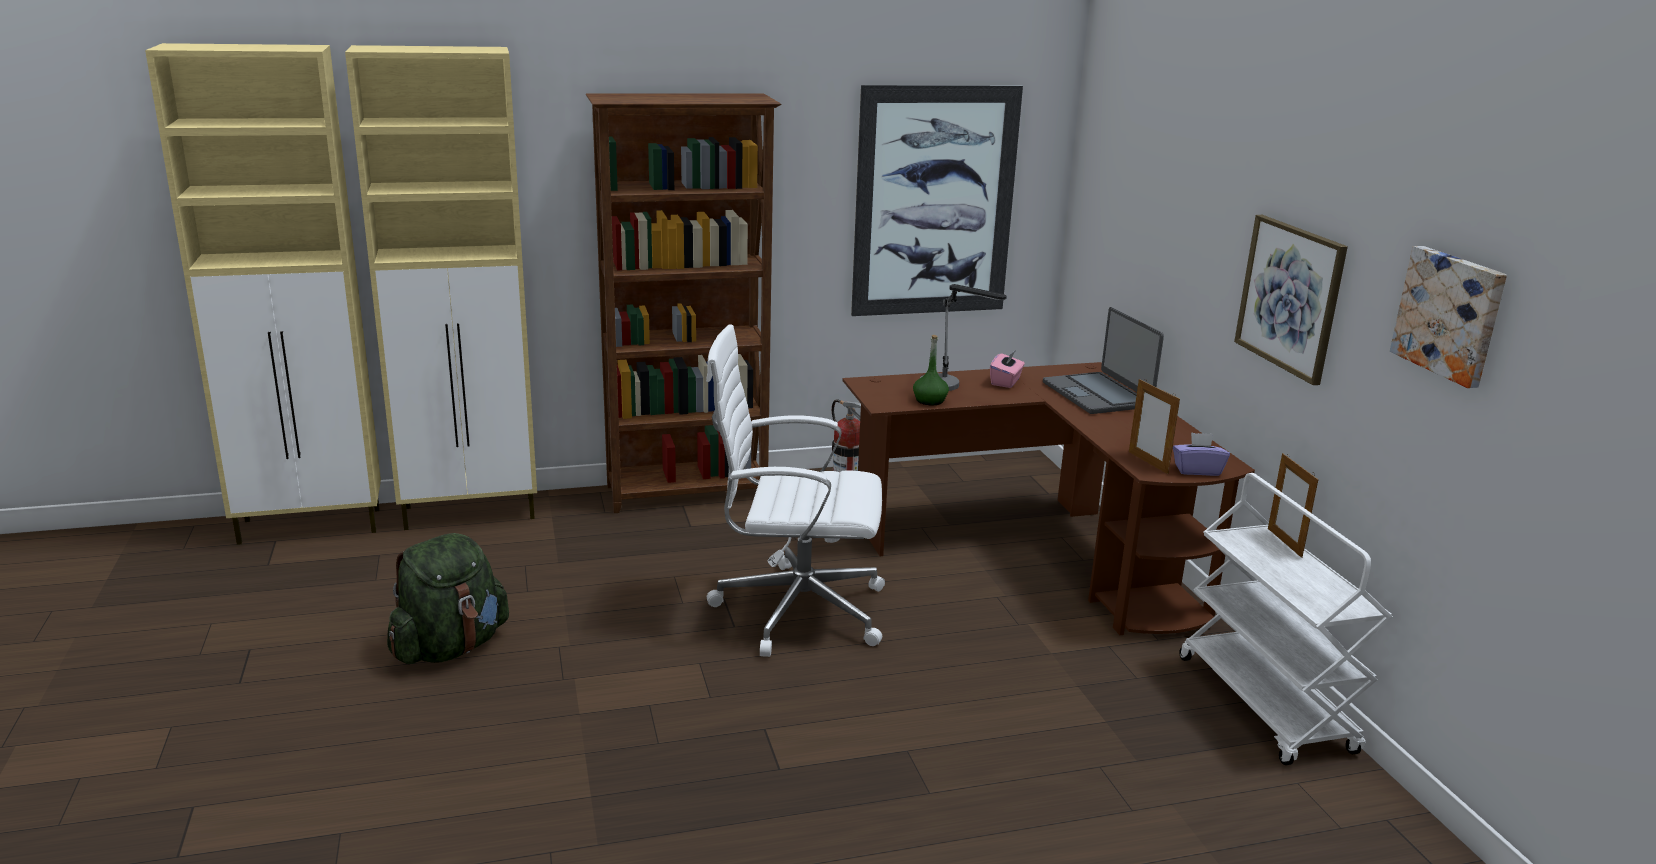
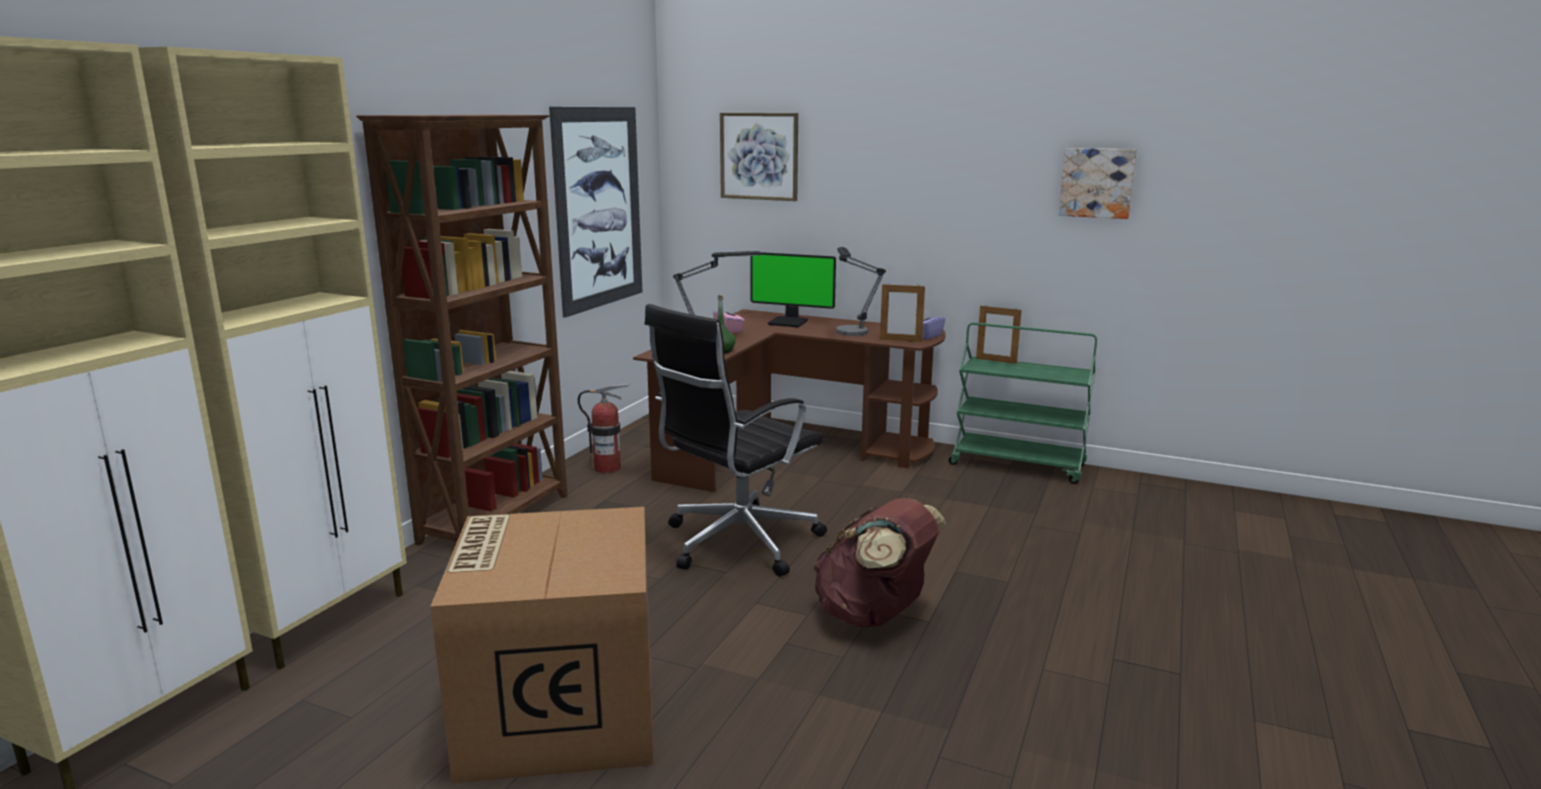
camera: 50 degrees left, 5 degrees down
green backpack [387,533,509,664] -> cardboard box [430,507,653,783]
white office chair [706,324,885,657] -> black office chair [645,304,827,577]
laptop [1043,307,1164,414] -> monitor [750,252,836,327]
white cart [1179,473,1393,765] -> green cart [949,322,1097,484]
picture [1234,215,1348,385] -> picture moved to [720,113,798,201]
none -> brown backpack [813,498,946,627]
none -> table lamp [836,247,886,336]

